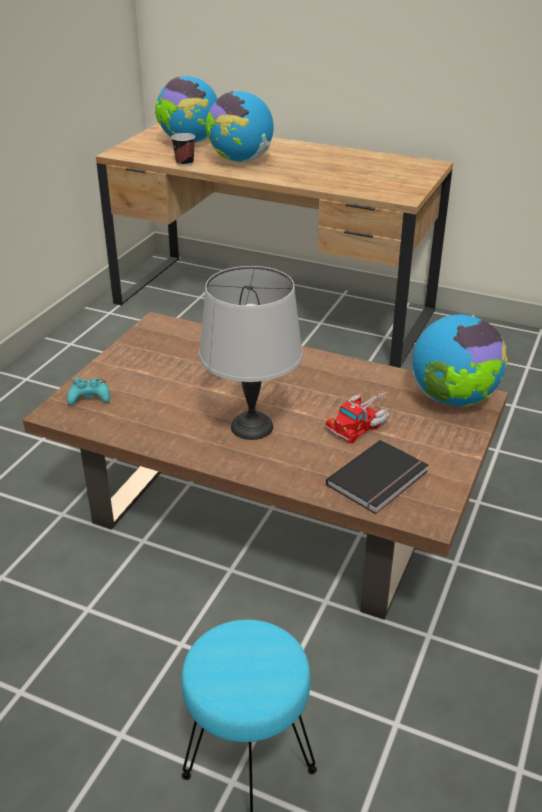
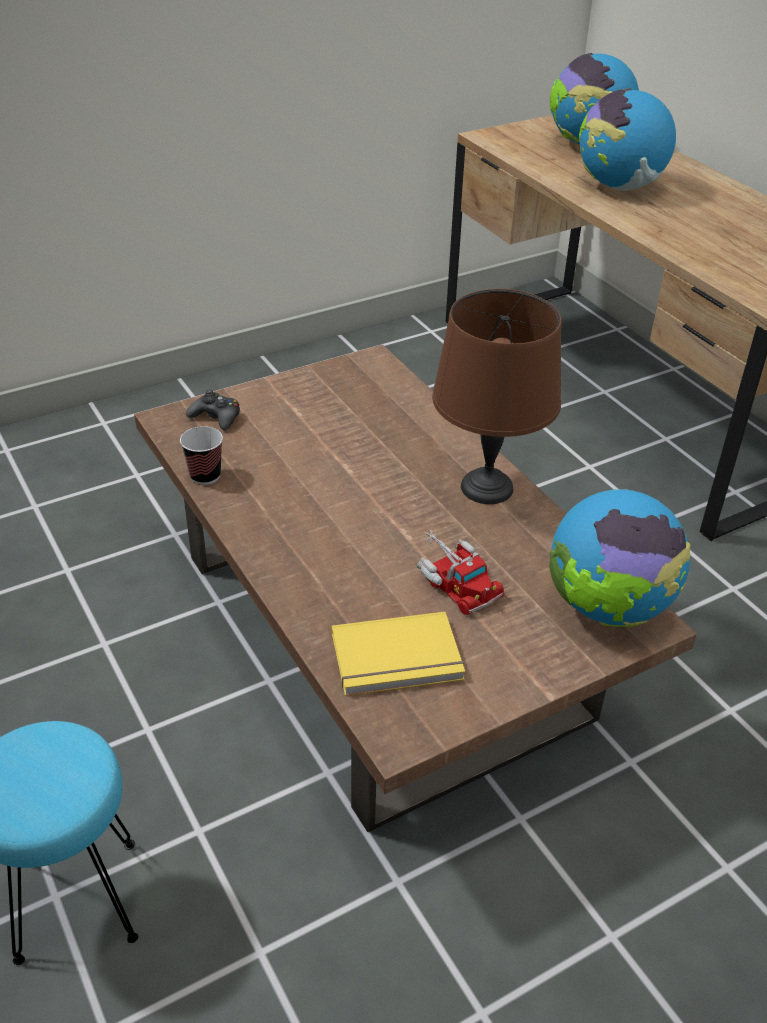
camera: 35 degrees right, 5 degrees up
turquoise game controller [67,378,110,405] -> black game controller [186,389,240,430]
cup [171,133,195,166] -> cup moved to [180,426,223,485]
grey table lamp [199,266,303,440] -> none
toy truck [325,391,390,443] -> toy truck turned 120 degrees counterclockwise [416,530,504,615]
black book [326,440,429,514] -> yellow book [331,612,465,696]
none -> brown table lamp [432,289,562,504]

